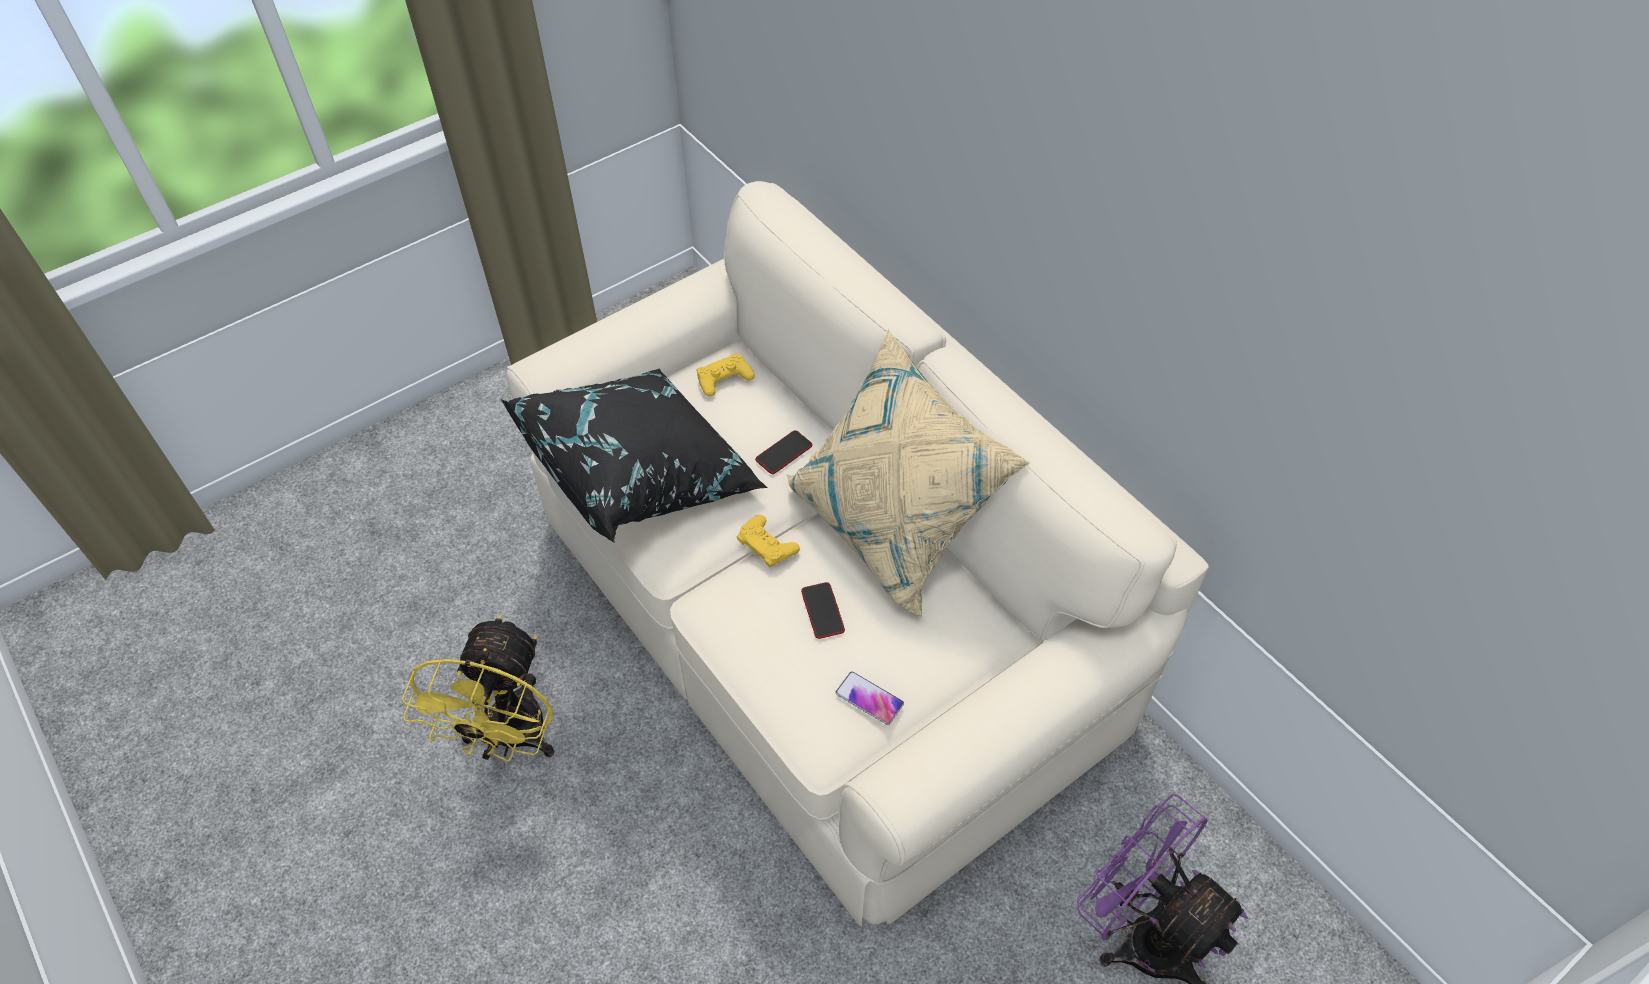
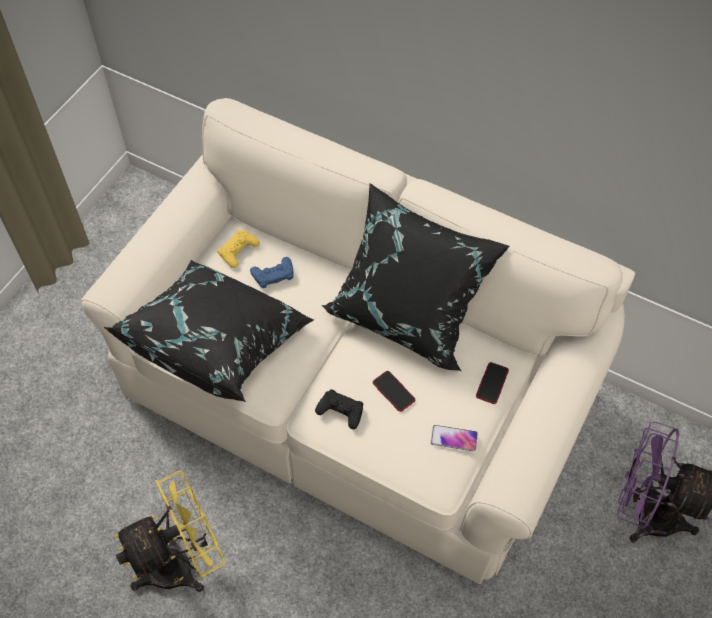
camera: 25 degrees left, 5 degrees up
yellow fan [402,615,555,762] -> yellow fan turned 105 degrees counterclockwise [114,471,225,592]
yellow game controller [737,515,800,567] -> none
phone [755,430,812,474] -> phone moved to [476,362,509,404]
beige pillow [787,329,1030,617] -> black pillow [322,183,510,371]
none -> blue game controller [250,257,293,288]
none -> black game controller [315,389,363,429]

